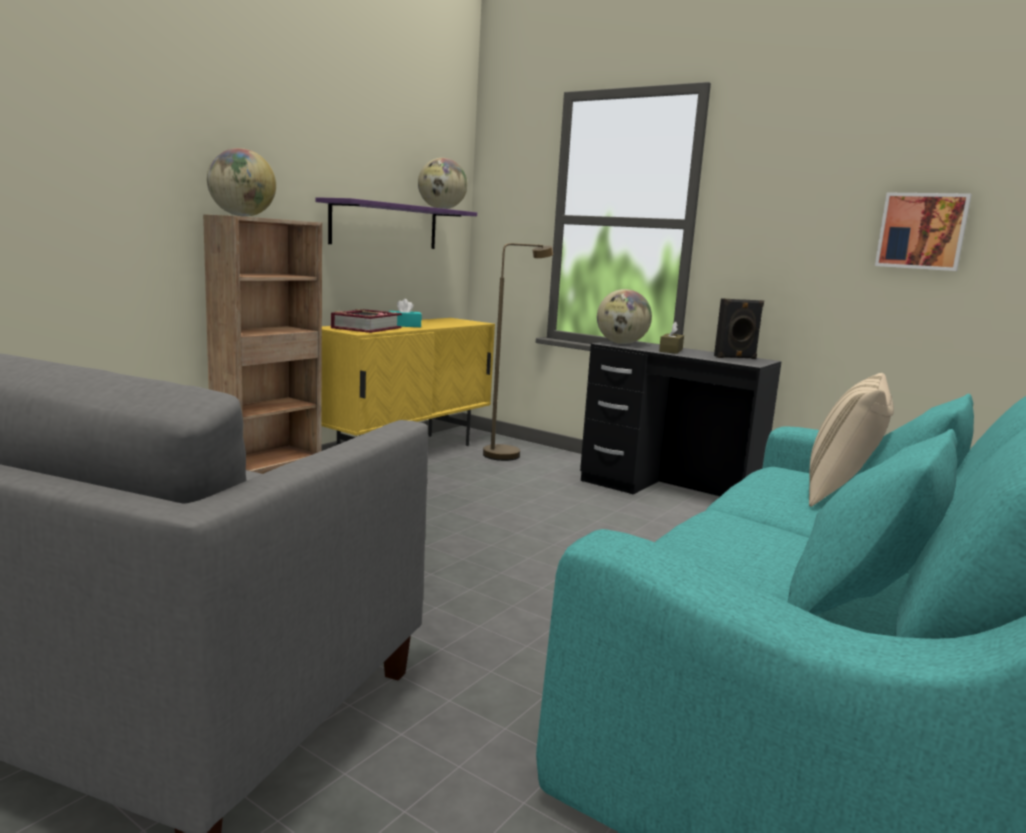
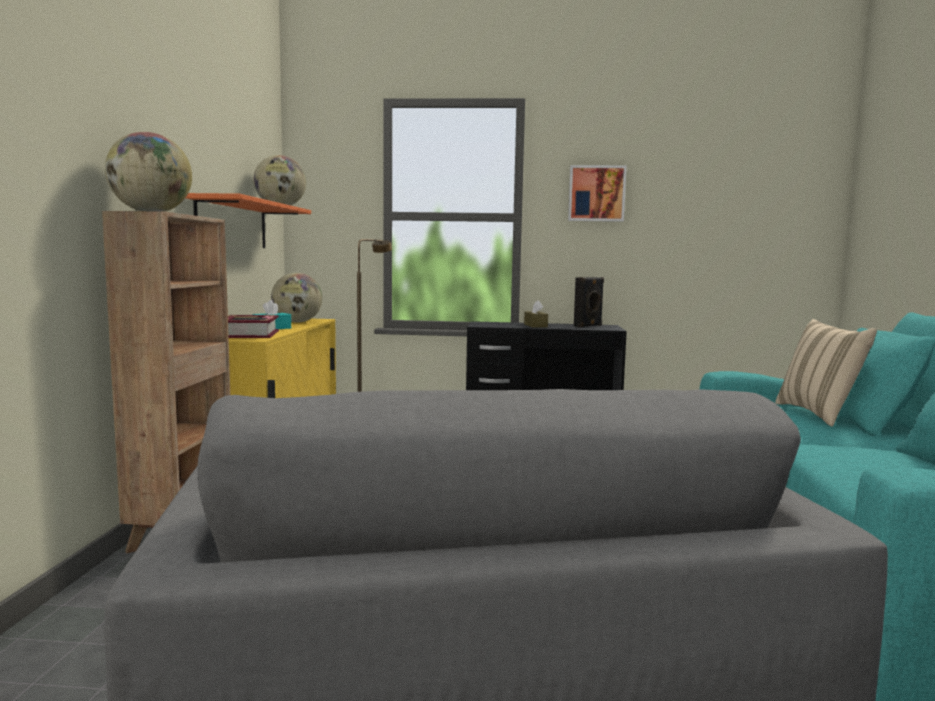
camera: 30 degrees left, 5 degrees down
purple shelf [316,197,477,249] -> orange shelf [186,193,311,248]
globe [597,289,652,344] -> globe moved to [271,273,322,323]
picture [875,193,972,271] -> picture moved to [568,165,627,222]

